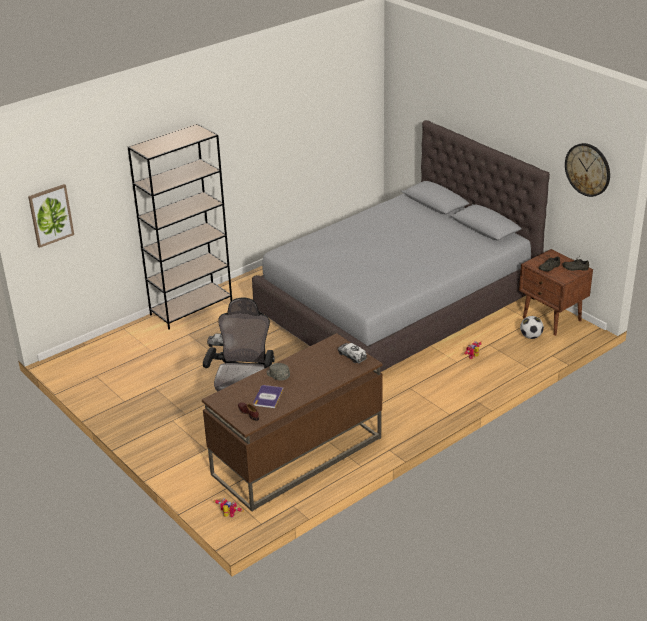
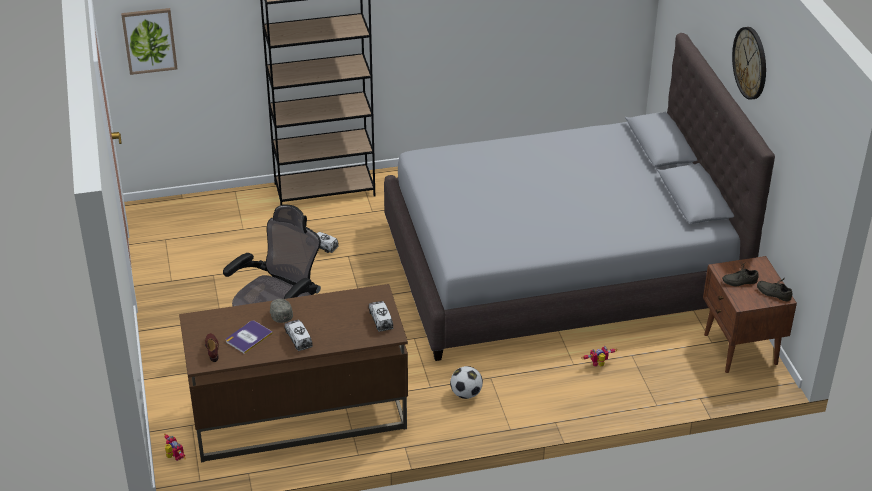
camera: 25 degrees right, 5 degrees up
football [520,316,544,339] -> football moved to [450,366,483,399]
wall clock [565,143,610,197] -> wall clock moved to [732,27,766,100]
none -> toy truck [284,320,313,351]

